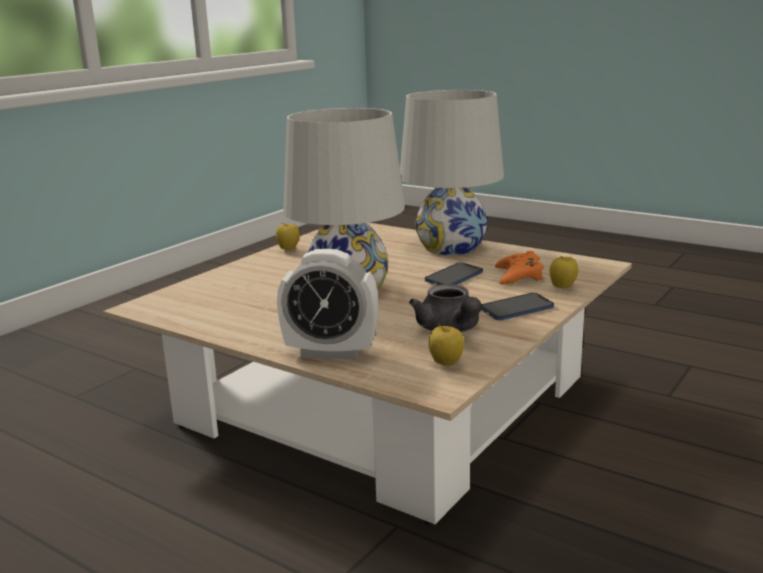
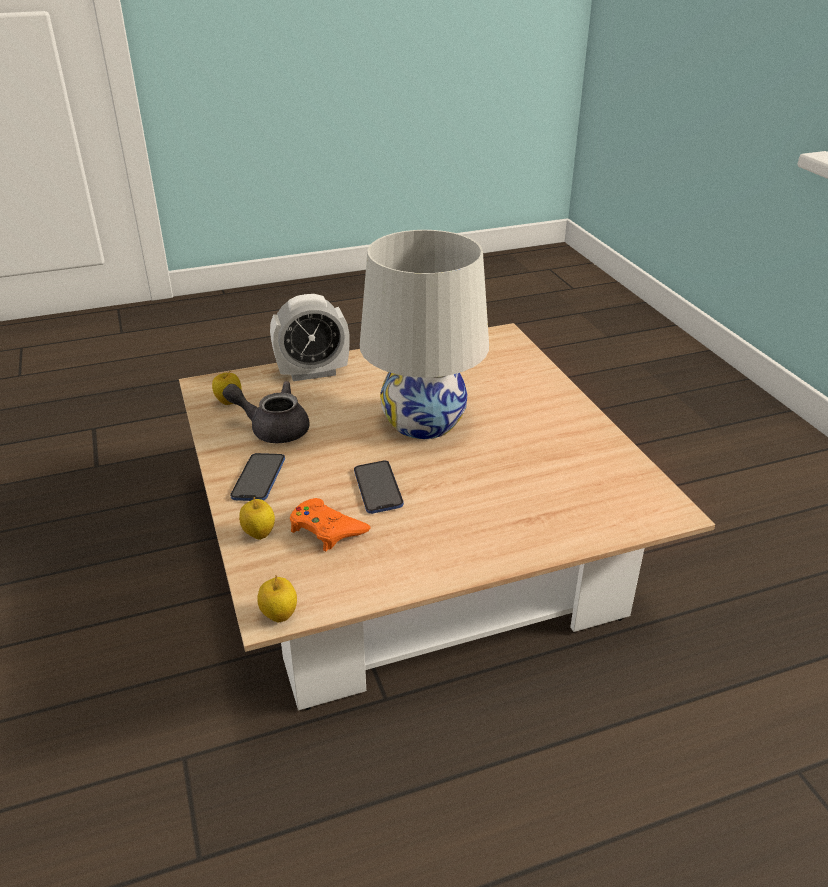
camera: 125 degrees right, 15 degrees up
apple [276,223,300,250] -> apple moved to [257,576,297,623]
alarm clock [277,249,378,359] -> alarm clock turned 150 degrees counterclockwise [270,294,350,381]
white table lamp [400,90,504,255] -> none

